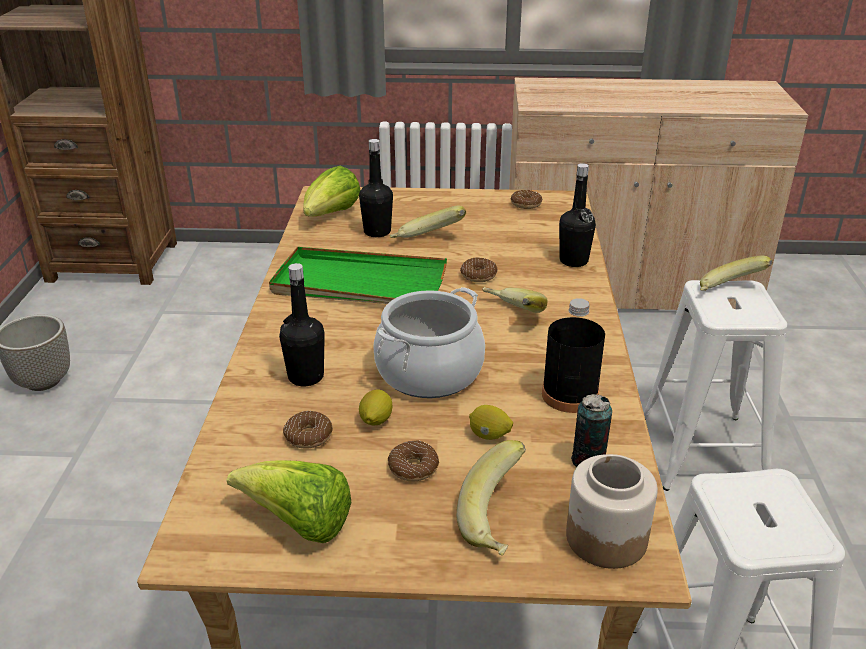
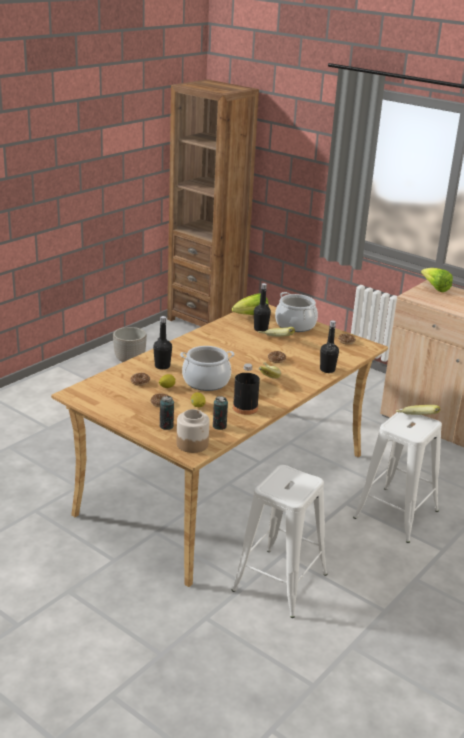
camera: 35 degrees right, 5 degrees down
lettuce [227,460,351,543] -> lettuce moved to [421,268,453,292]
green tray [269,247,447,304] -> none
banana [456,440,526,556] -> can [159,396,174,430]
none -> cooking pot [275,292,318,332]

